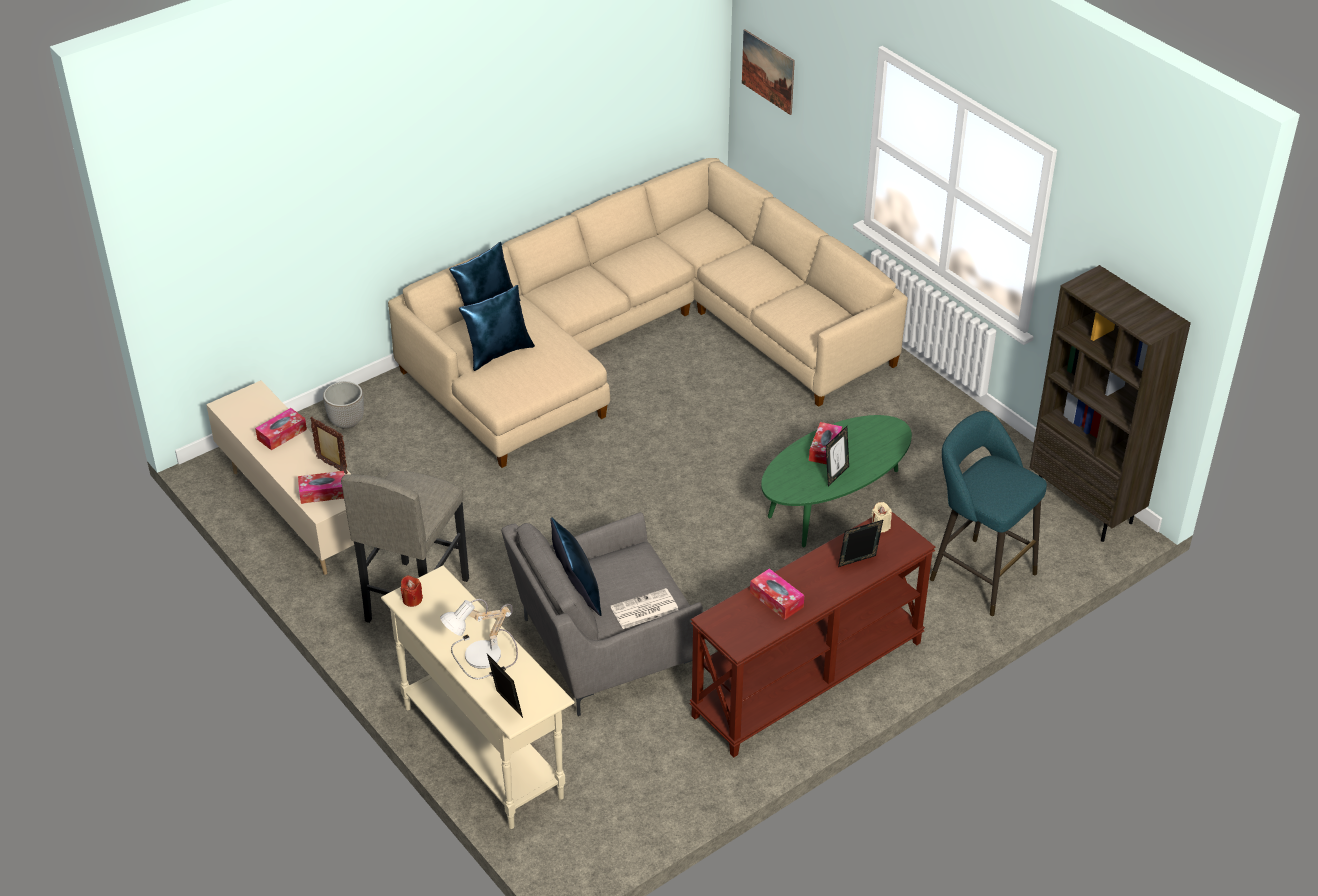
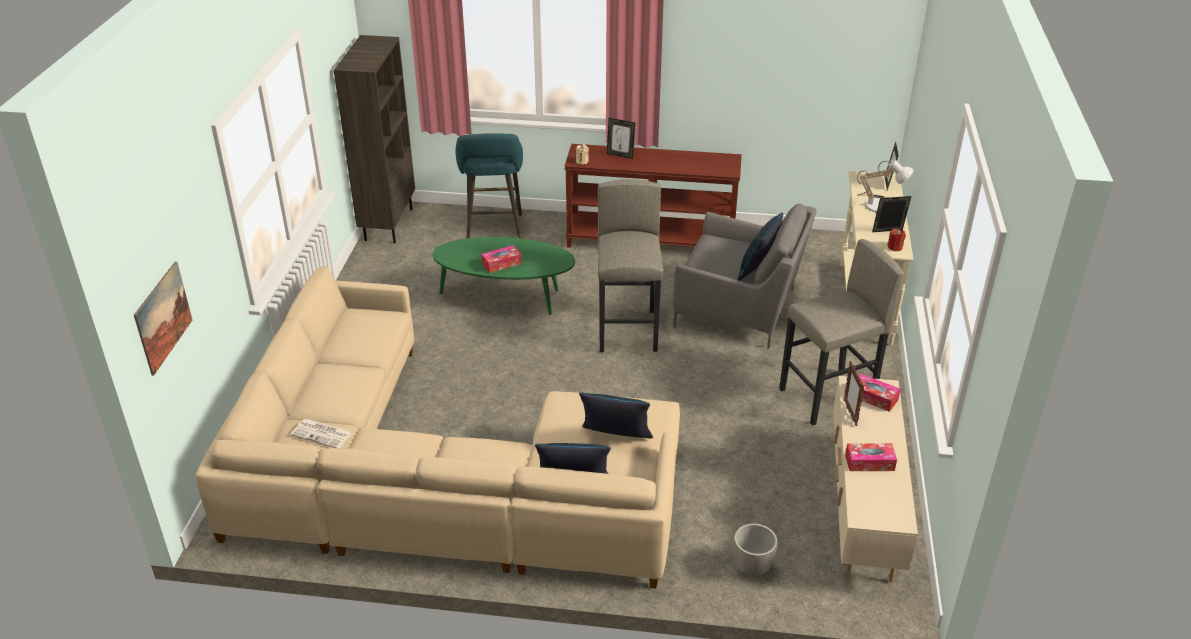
camera: 135 degrees left, 5 degrees down
newspaper [611,588,678,629] -> newspaper moved to [291,419,353,448]
tissue box [750,568,804,620] -> none
picture frame [826,426,849,487] -> picture frame moved to [872,196,911,232]
none -> grey stool [598,179,663,352]

